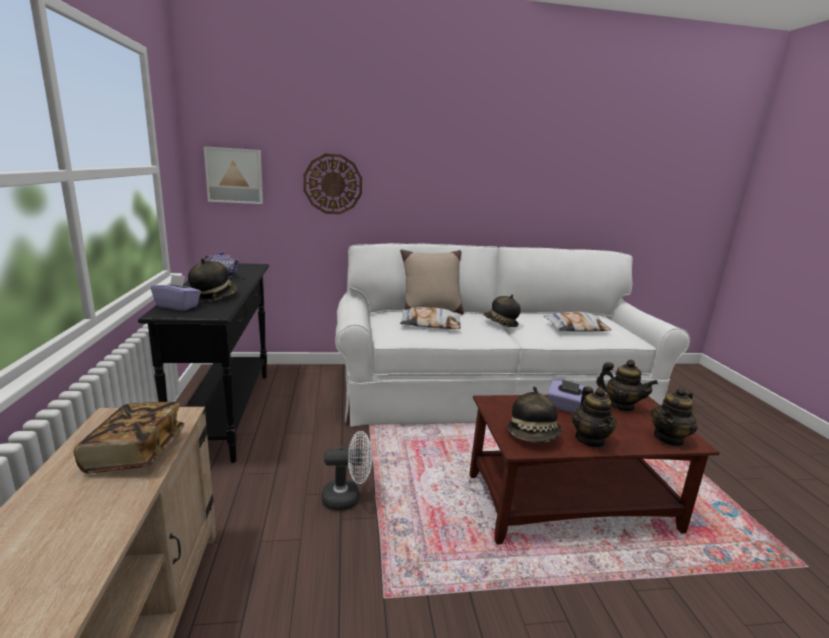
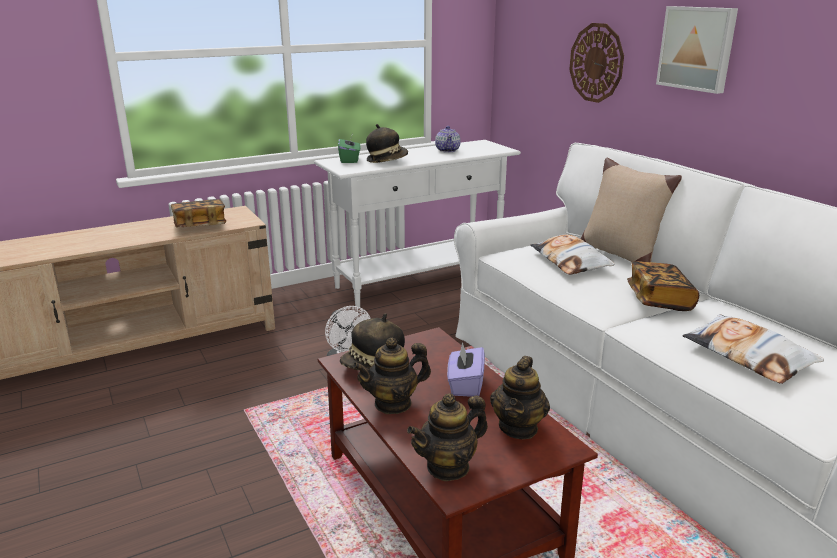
camera: 70 degrees right, 5 degrees up
black console table [138,263,269,463] -> white console table [314,140,521,307]
purple tissue box [150,275,201,311] -> green tissue box [338,136,360,163]
picture [204,146,263,204] -> picture moved to [656,6,738,94]
hat [483,295,521,327] -> book [627,261,699,311]
teapot [651,387,697,447] -> teapot turned 60 degrees counterclockwise [407,393,488,481]

